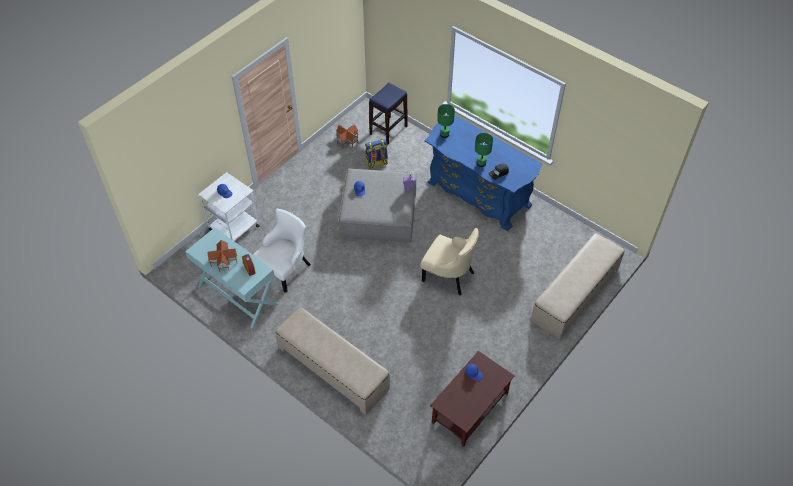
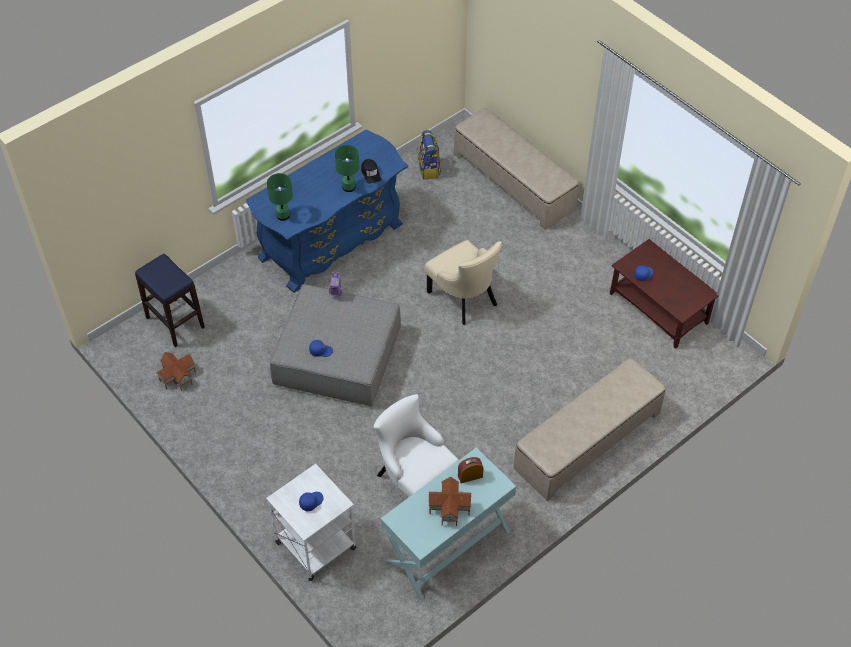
camera: 80 degrees left, 0 degrees up
backpack [365,139,388,169] -> backpack moved to [418,130,441,180]
beige chair [420,228,479,295] -> beige chair turned 105 degrees clockwise [424,240,502,325]

